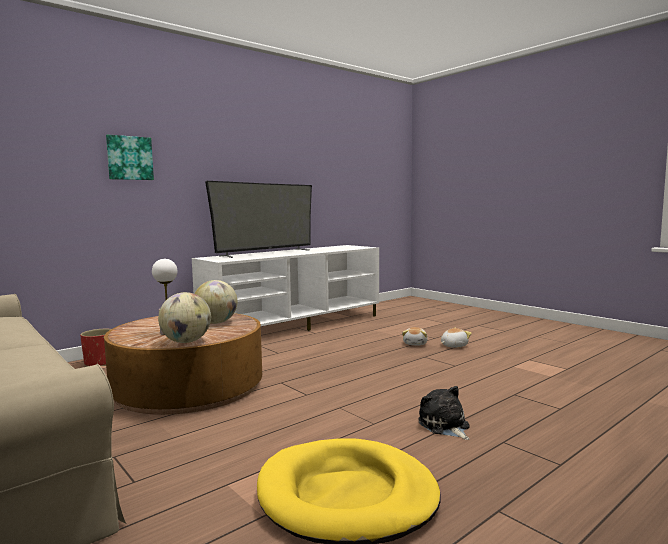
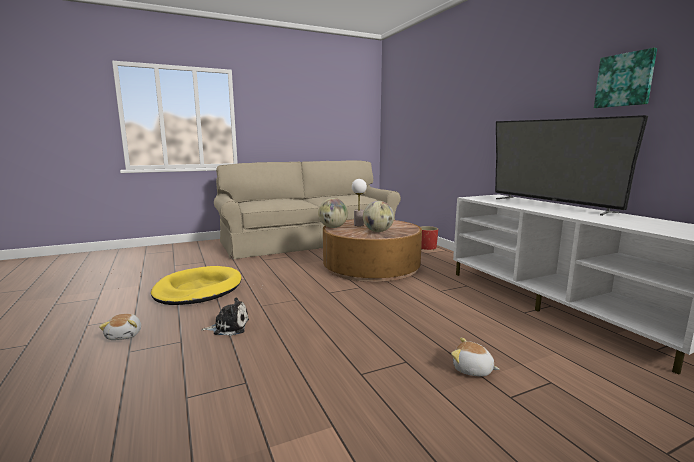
camera: 105 degrees right, 5 degrees up
picture [106,134,154,180] -> picture moved to [594,48,657,108]
plush toy [441,328,472,348] -> plush toy moved to [99,314,141,340]

